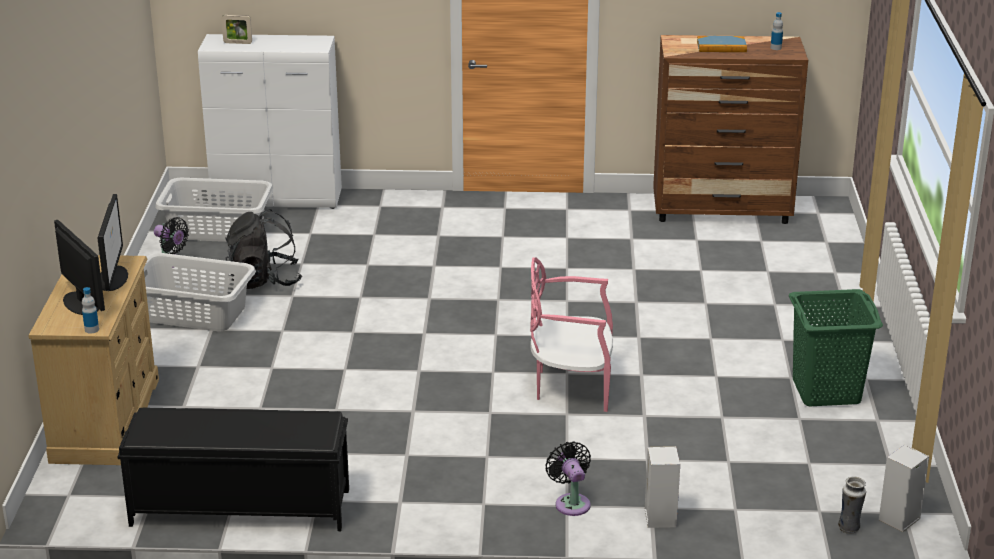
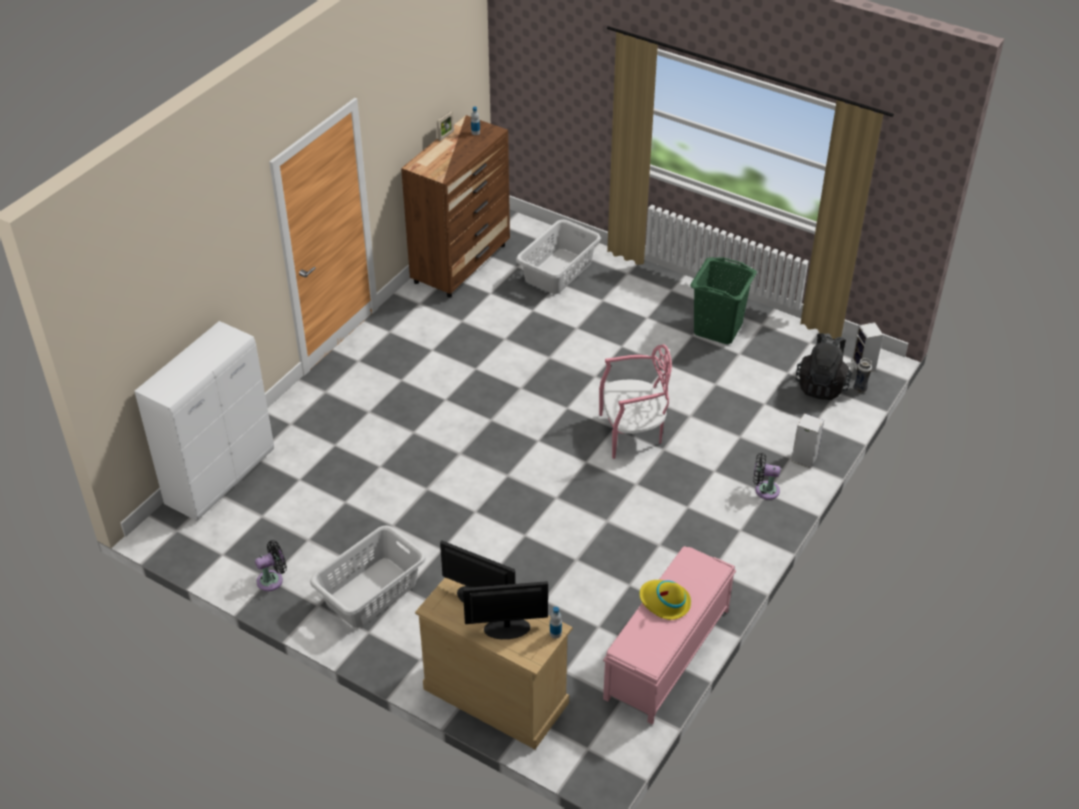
camera: 60 degrees left, 15 degrees up
black bench [117,408,349,531] -> pink bench [603,546,736,725]
grey laundry basket [155,177,273,242] -> grey laundry basket moved to [516,219,601,294]
picture frame [221,15,252,44] -> picture frame moved to [437,111,454,141]
black backpack [225,209,302,289] -> black backpack moved to [796,333,852,400]
pink chair [530,257,613,412] -> pink chair turned 135 degrees counterclockwise [599,344,672,459]
book [697,36,747,52] -> none
none -> yellow hat [639,580,691,620]

